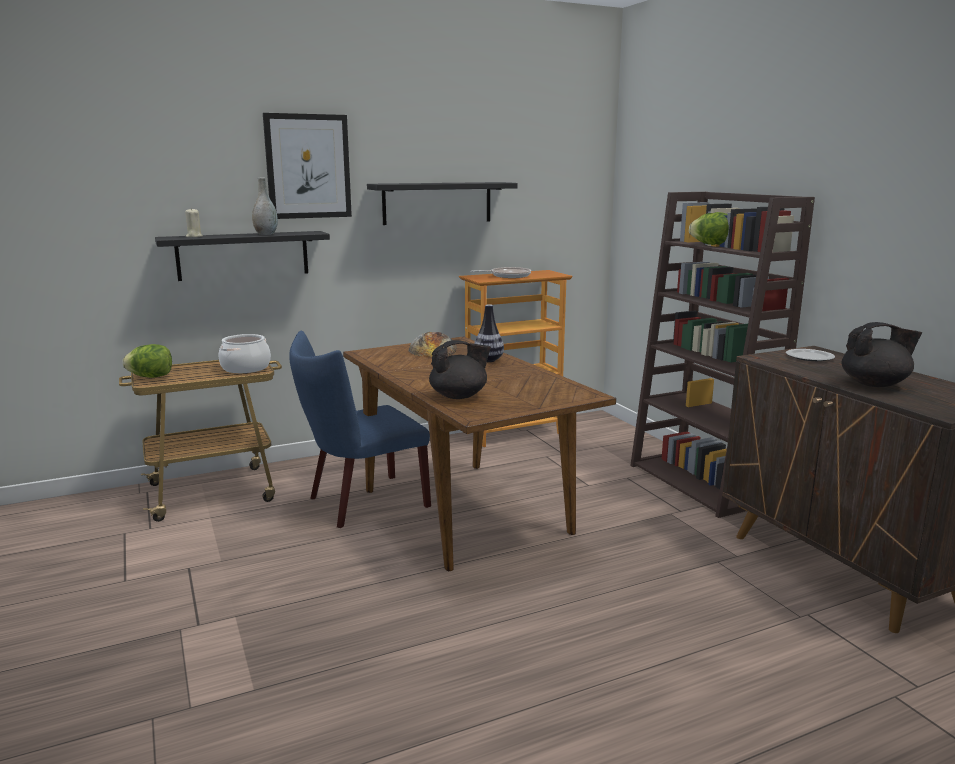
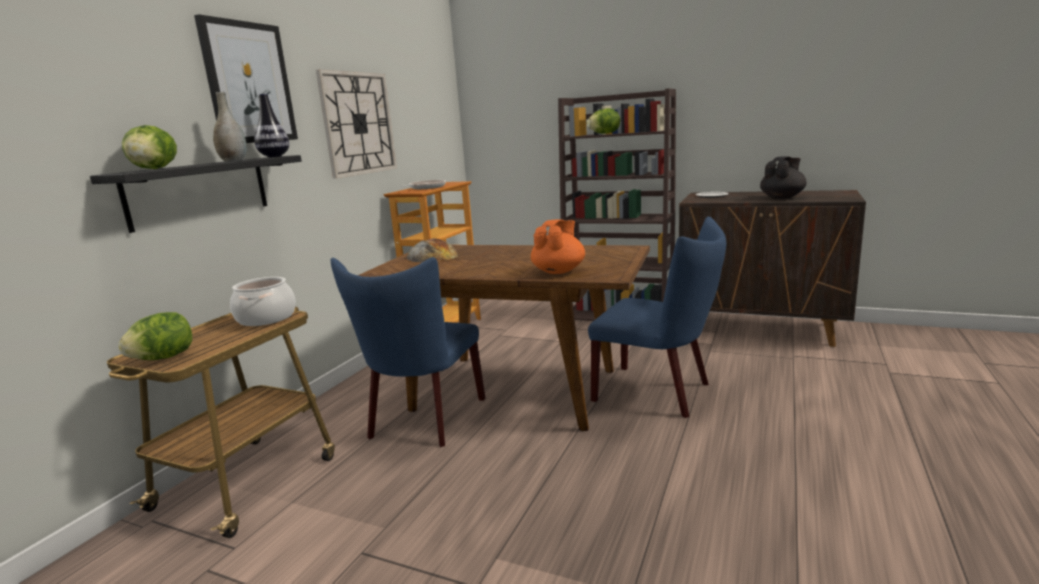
camera: 40 degrees left, 0 degrees up
beige candle [185,208,203,237] -> lettuce [122,125,177,169]
black shelf [367,182,518,225] -> wall clock [316,70,397,179]
black teapot [429,340,491,399] -> orange teapot [531,220,585,274]
vase [474,304,504,362] -> vase moved to [254,94,290,157]
none -> blue chair [588,217,726,418]

